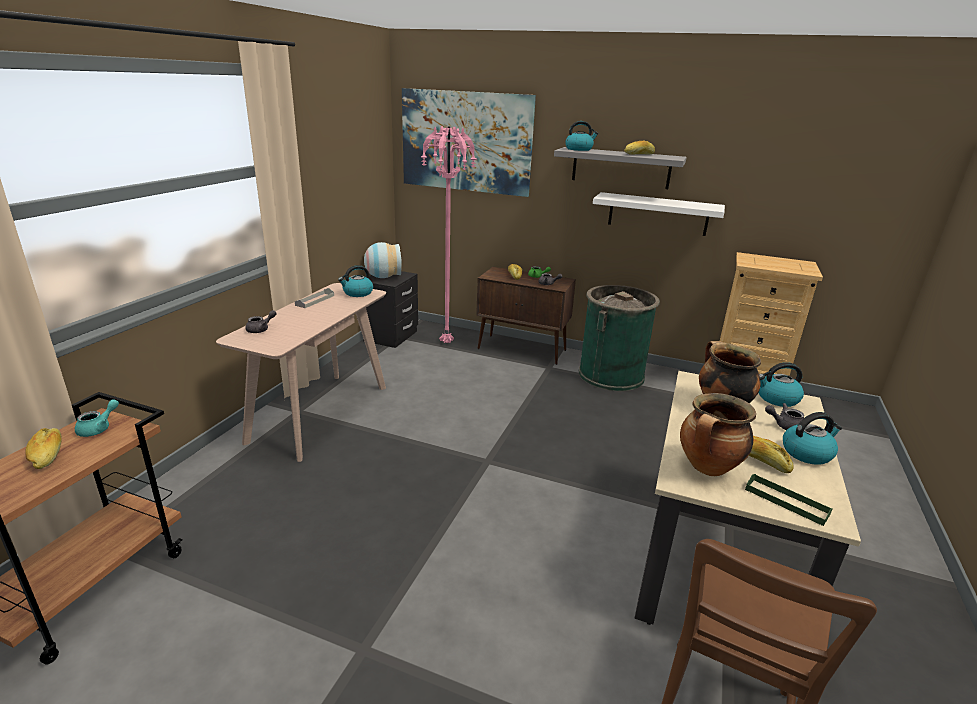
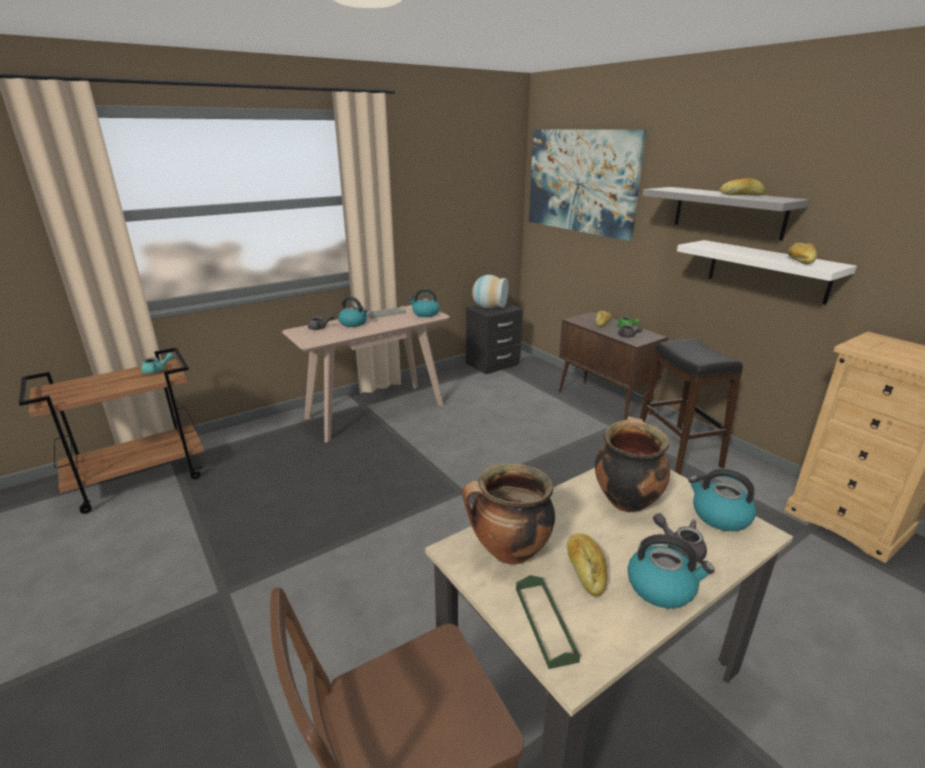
camera: 35 degrees right, 0 degrees up
bread [25,428,62,469] -> bread moved to [788,243,817,265]
pink floor lamp [421,126,476,343] -> none
kettle [565,121,599,151] -> kettle moved to [338,297,367,327]
green trash can [579,285,660,391] -> black stool [640,339,743,475]

